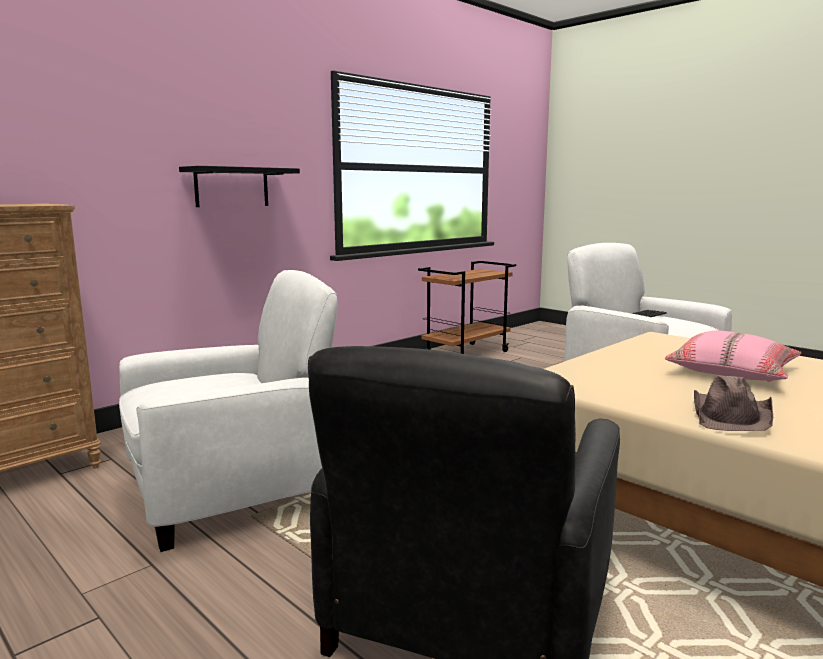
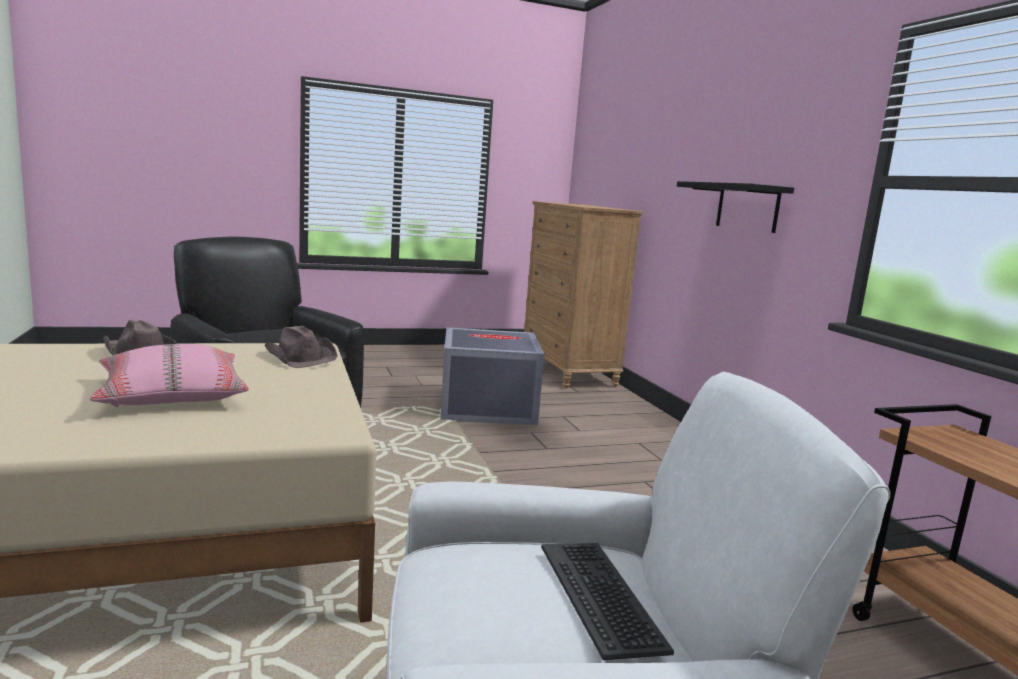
camera: 115 degrees right, 0 degrees up
white armchair [119,270,338,552] -> grey storage box [440,327,544,425]
none -> brown hat [264,326,338,368]

